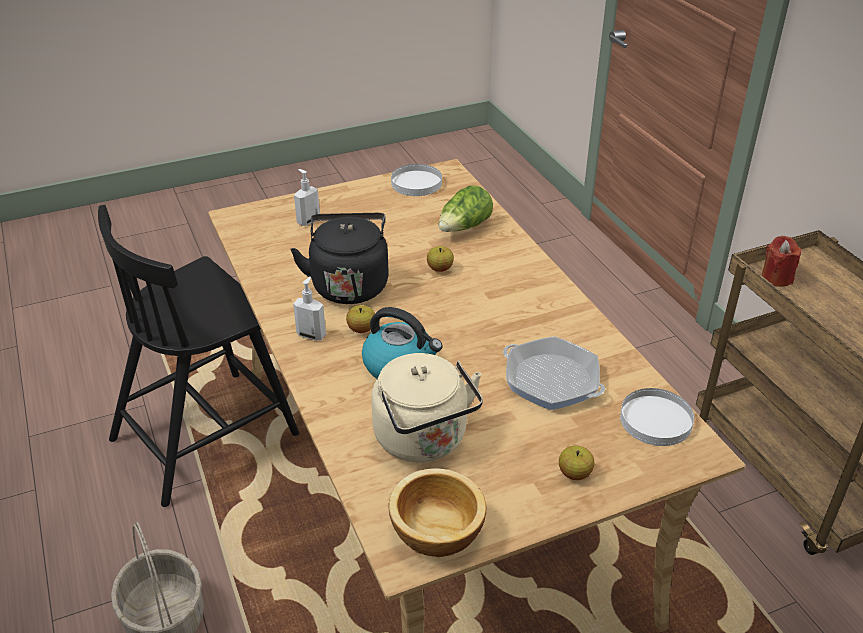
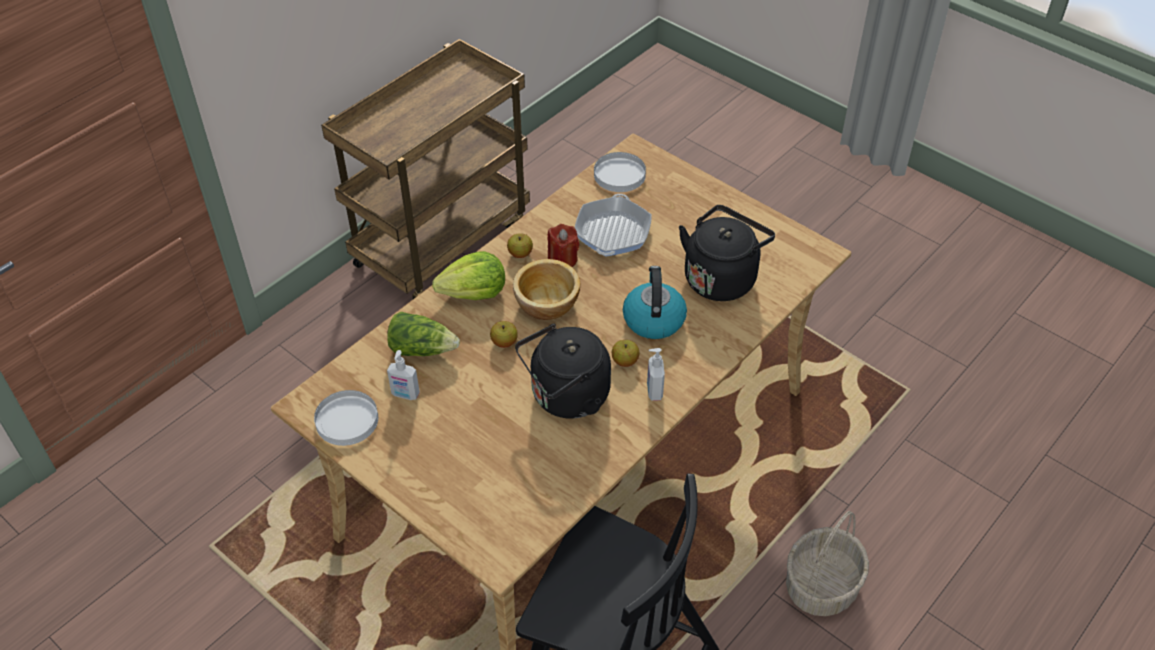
camera: 115 degrees left, 10 degrees up
soap dispenser [294,169,320,226] -> soap dispenser moved to [387,350,420,400]
beige kettle [371,353,483,463] -> black kettle [679,205,775,301]
bowl [389,468,486,557] -> bowl moved to [513,259,580,320]
apple [559,446,595,480] -> apple moved to [507,233,533,258]
red candle [762,236,801,287] -> red candle moved to [548,224,579,267]
none -> lettuce [432,251,505,300]

